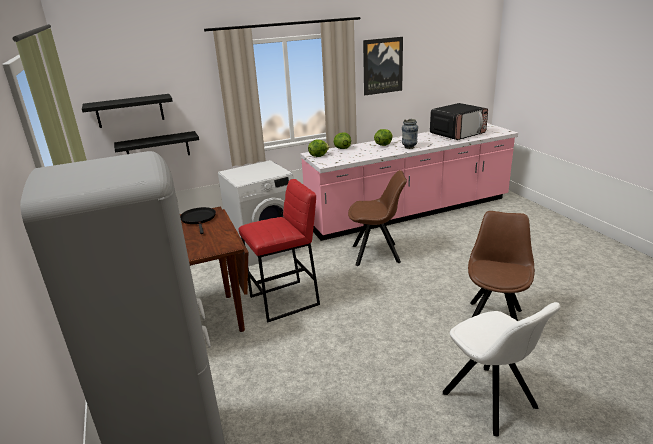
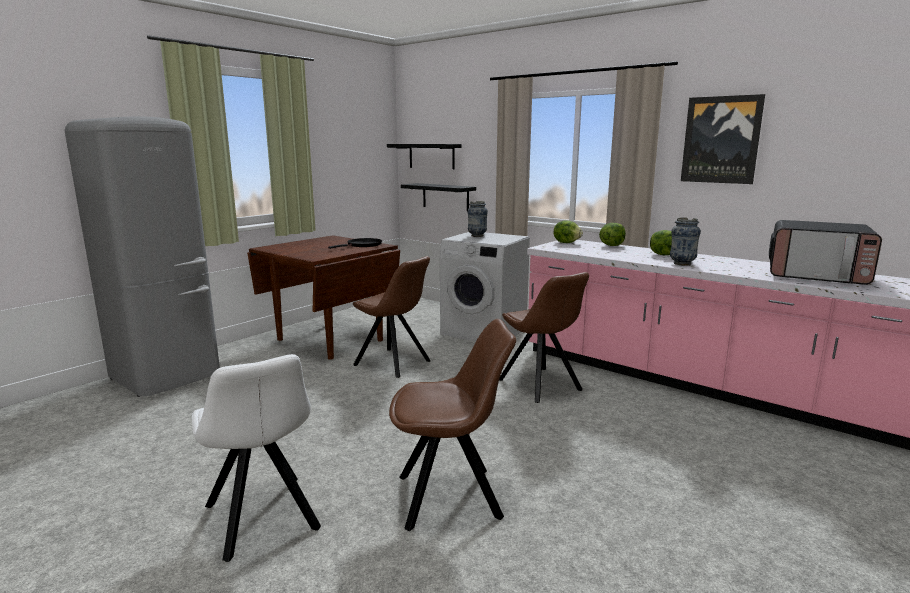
camera: 60 degrees right, 10 degrees down
red stool [239,179,320,322] -> brown chair [353,256,430,378]
white chair [443,302,560,436] -> white chair turned 60 degrees counterclockwise [192,354,321,562]
none -> vase [467,201,488,237]

